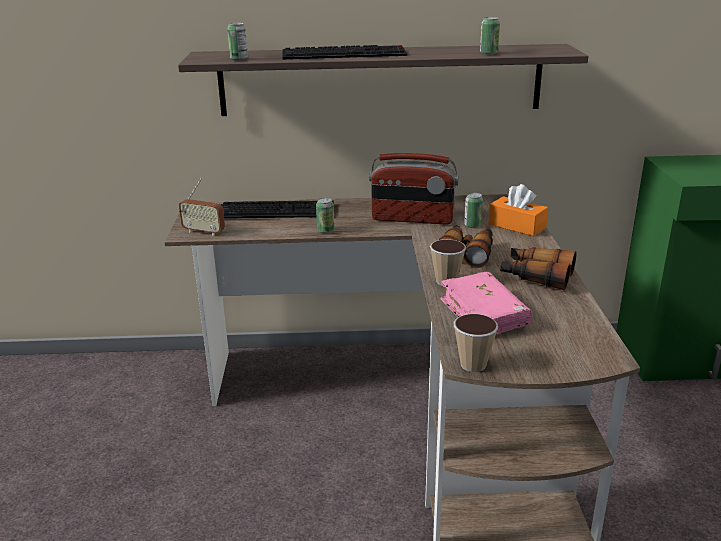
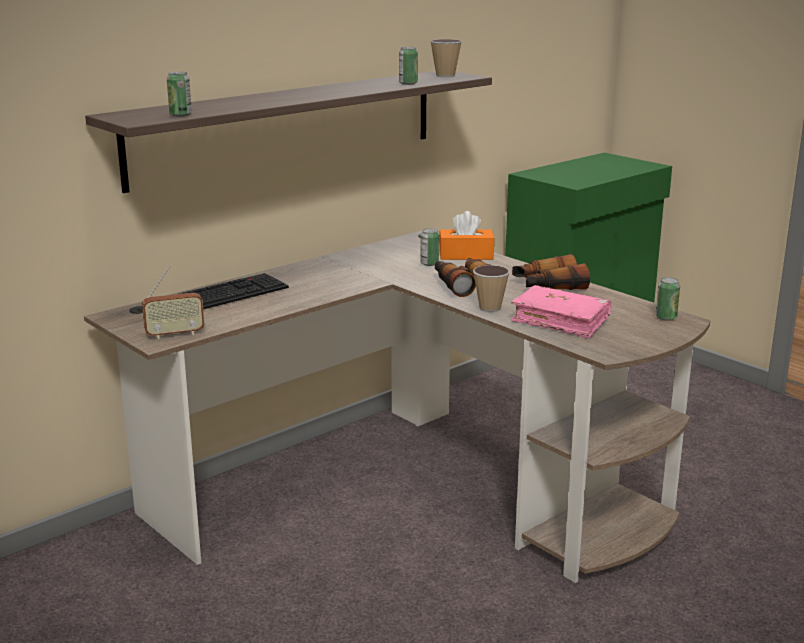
camera: 40 degrees left, 5 degrees down
keyboard [282,45,407,60] -> none
can [316,198,334,233] -> can moved to [655,277,680,321]
radio [369,153,459,225] -> none
cup [454,314,498,372] -> cup moved to [430,39,462,77]

